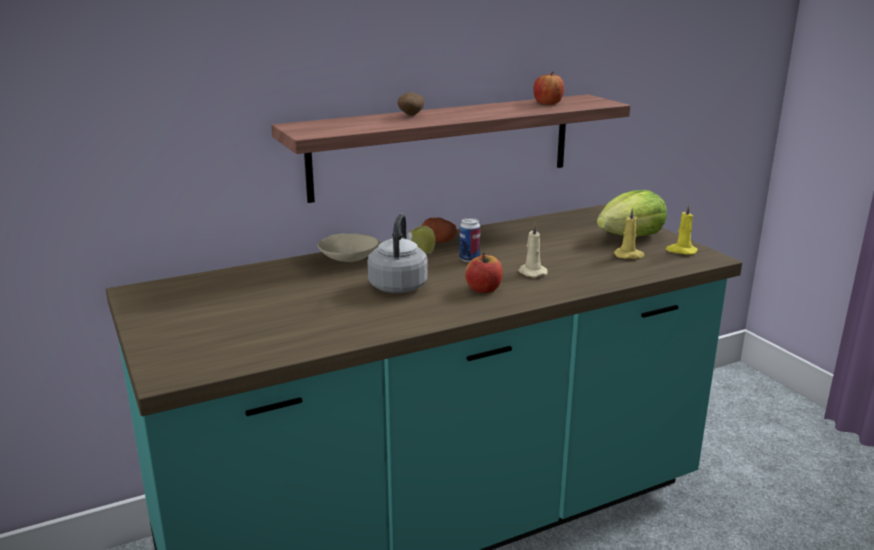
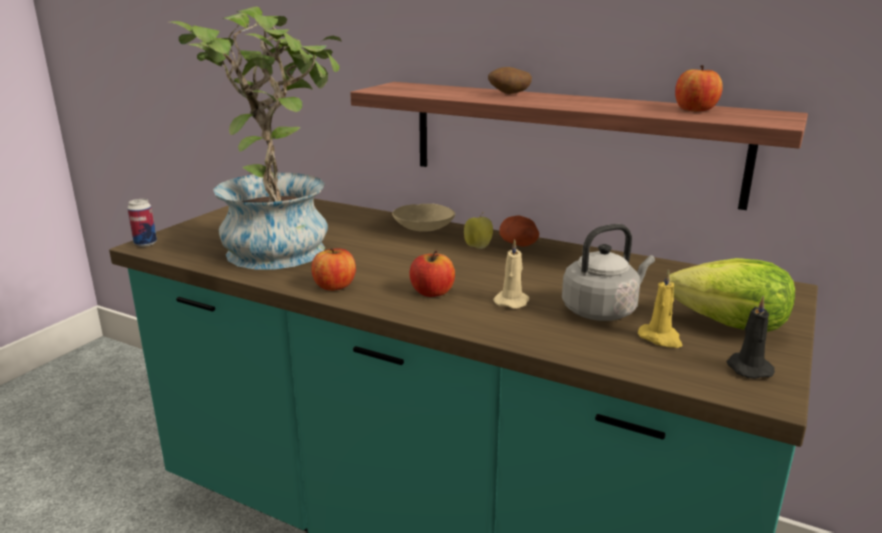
camera: 55 degrees right, 0 degrees up
grey kettle [367,214,428,293] -> grey kettle moved to [562,224,655,321]
can [459,218,480,262] -> can moved to [127,199,157,247]
yellow candle [666,204,698,255] -> black candle [727,295,775,379]
none -> potted plant [170,6,342,269]
none -> apple [311,248,356,291]

